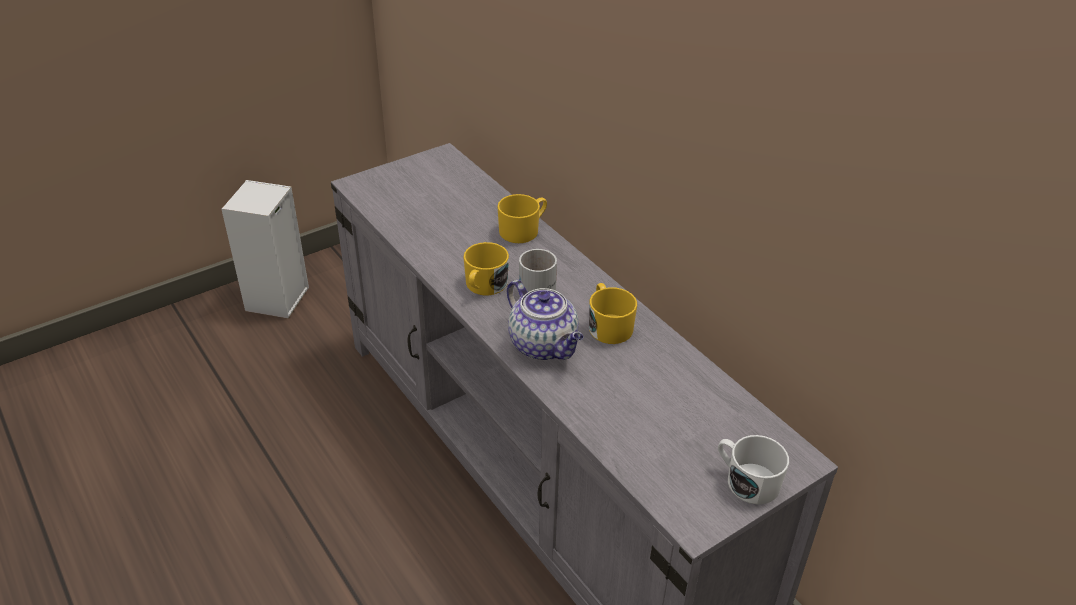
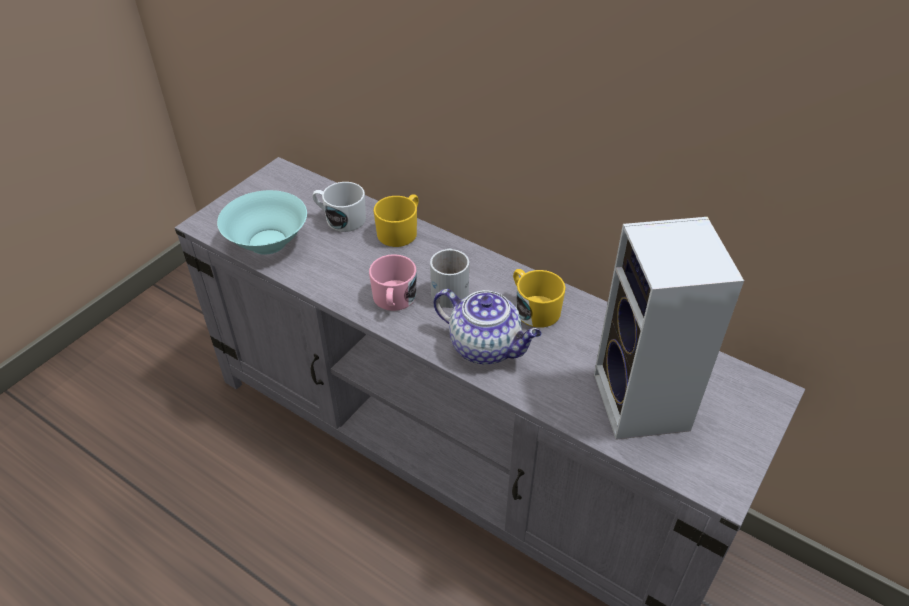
camera: 20 degrees left, 5 degrees up
speaker [221,180,309,318] -> speaker moved to [594,217,744,440]
yellow mug [463,242,509,295] -> pink mug [369,254,417,311]
white mug [718,435,789,504] -> white mug moved to [312,182,366,232]
none -> turquoise bowl [217,190,307,255]

